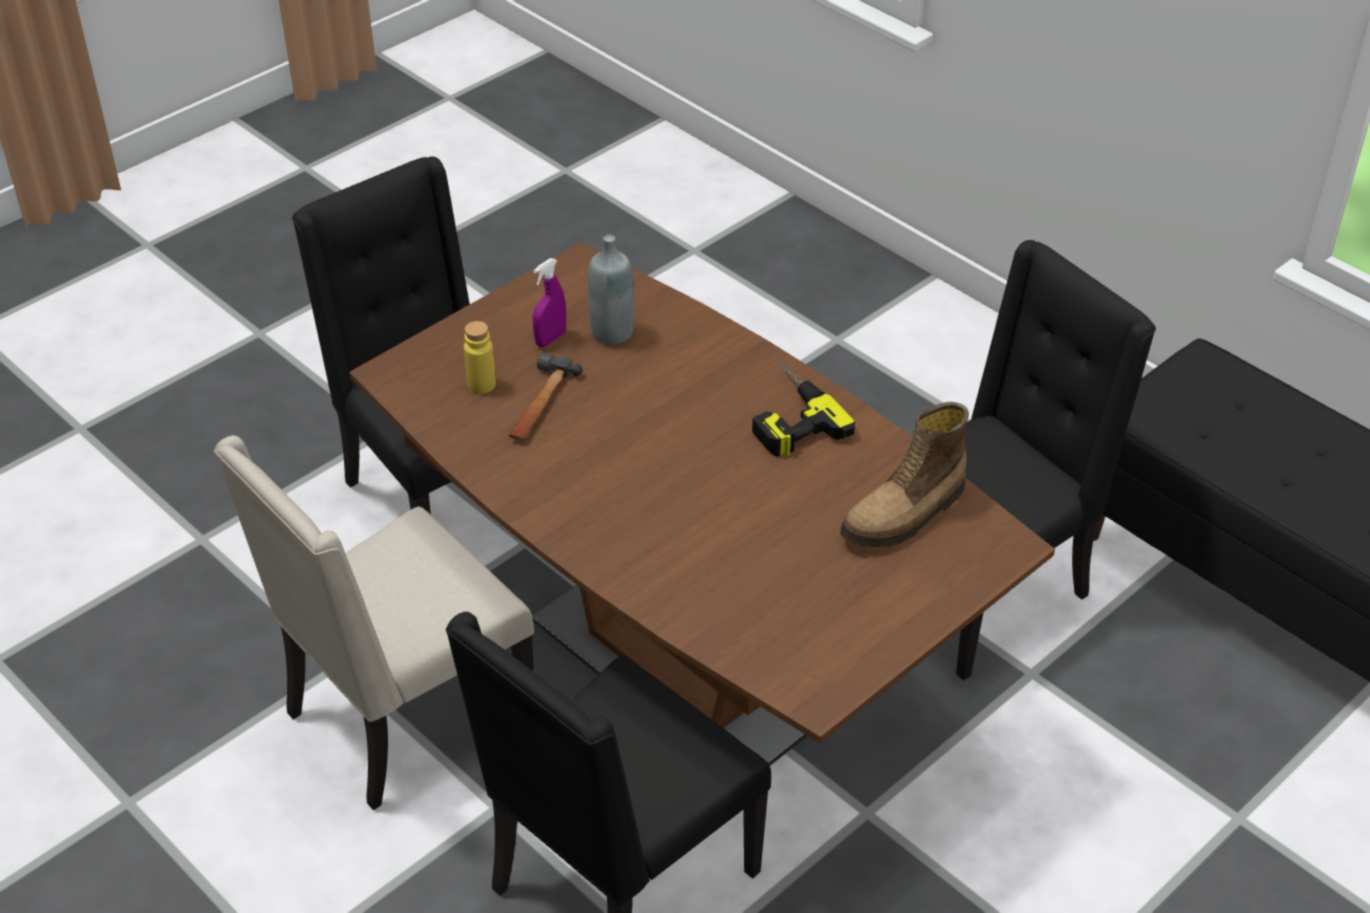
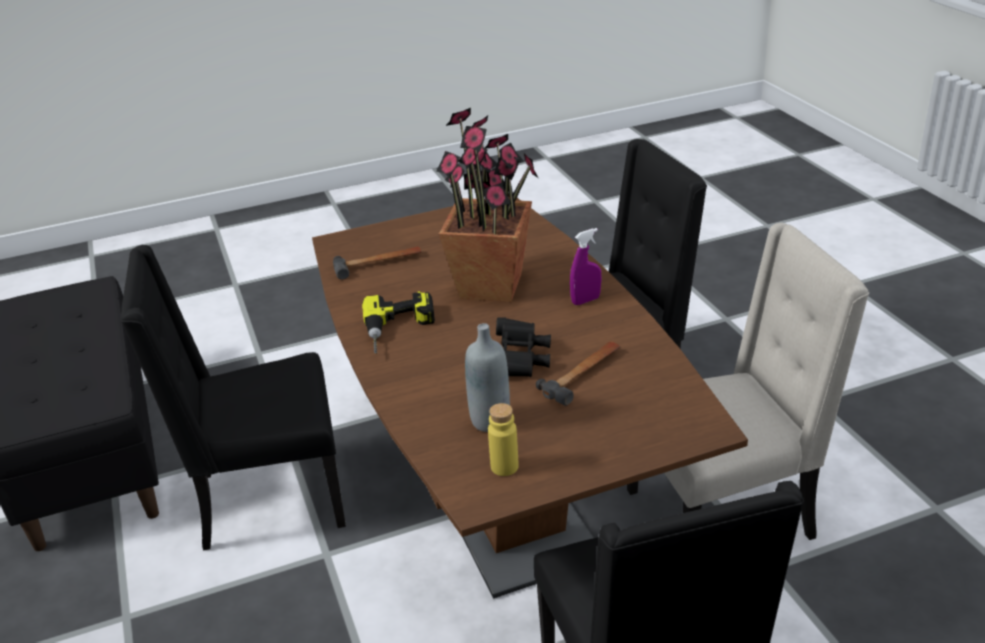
camera: 155 degrees left, 10 degrees down
yellow bottle [464,321,496,394] -> yellow bottle moved to [488,403,519,476]
purple spray bottle [533,258,566,347] -> purple spray bottle moved to [570,228,601,305]
boot [840,402,969,548] -> hammer [333,246,422,279]
none -> potted plant [436,108,538,302]
none -> black binoculars [496,317,551,377]

